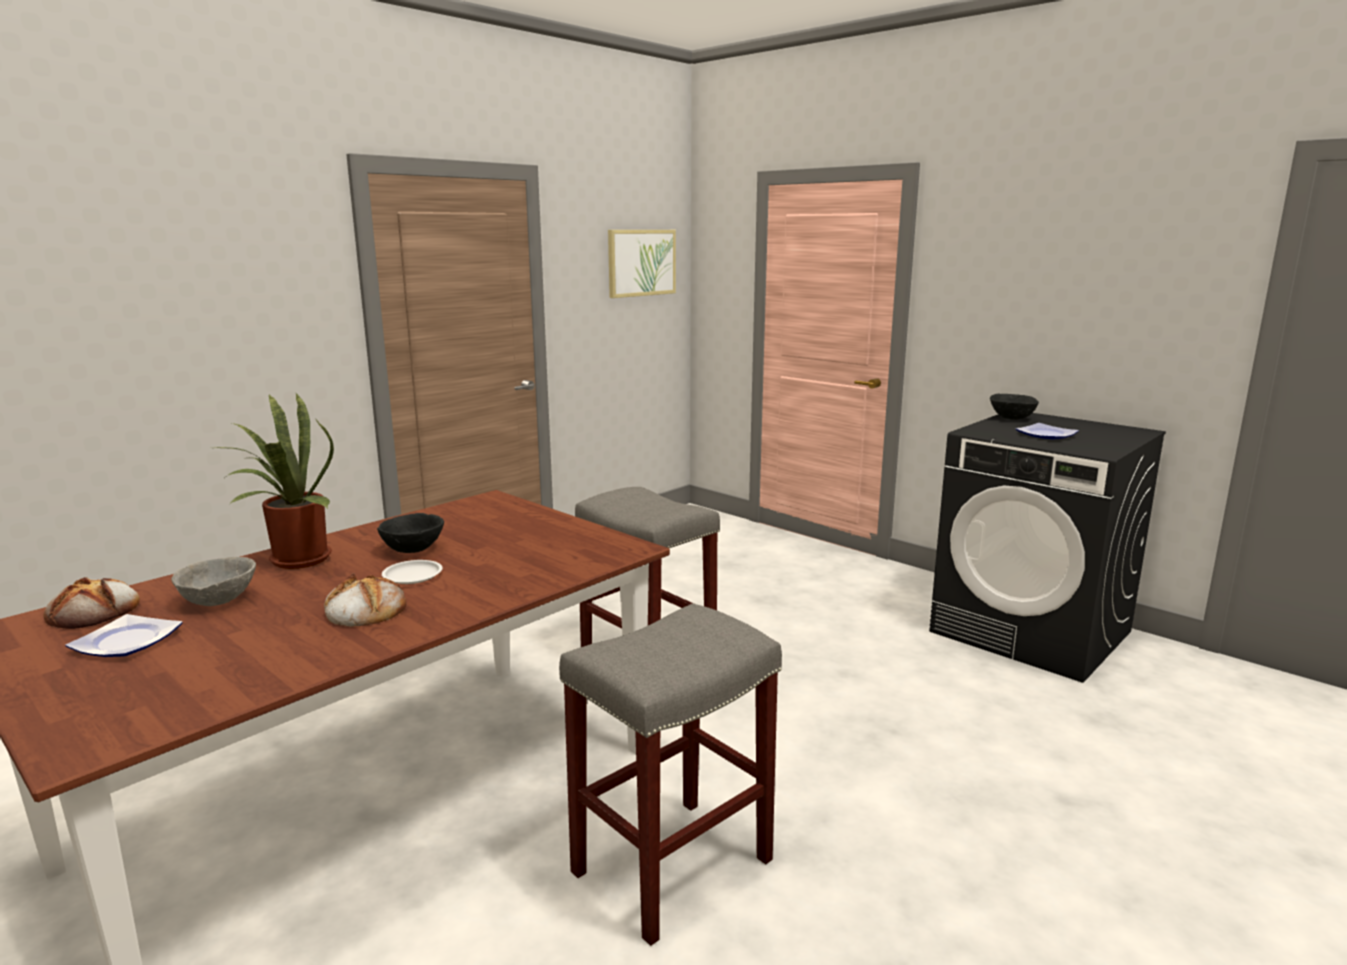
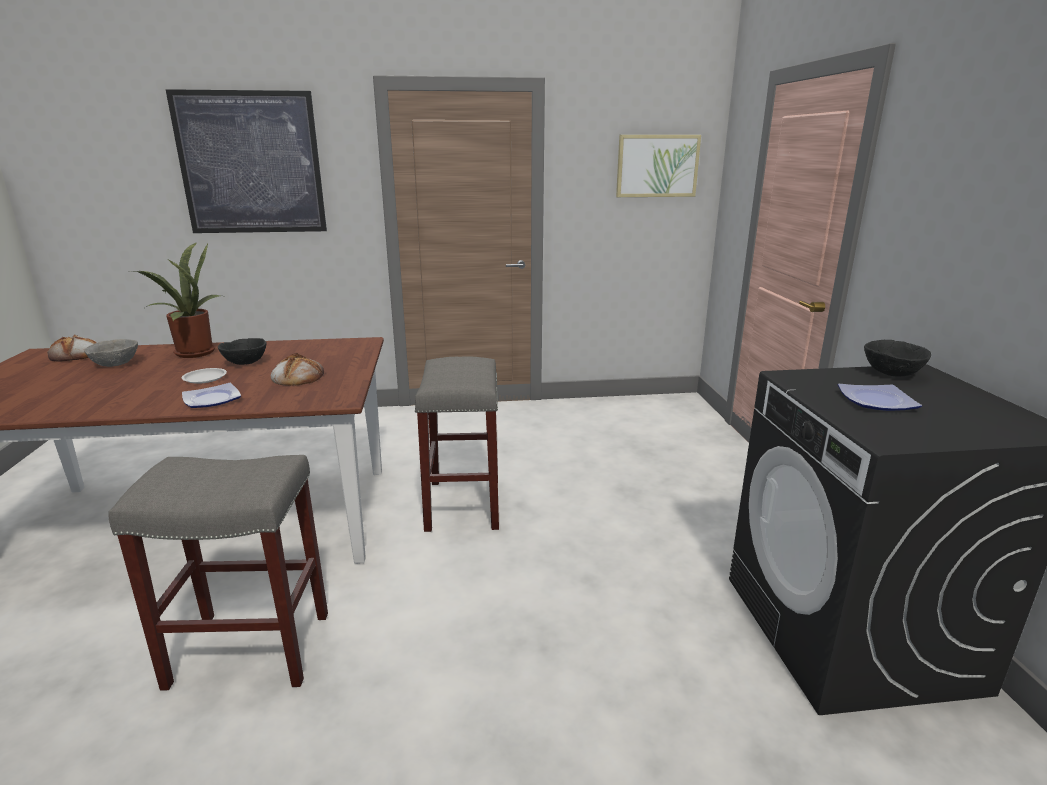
camera: 40 degrees right, 5 degrees up
plate [65,614,182,657] -> plate moved to [182,383,241,408]
bread [324,573,407,627] -> bread moved to [271,353,324,386]
none -> picture [166,89,327,233]

